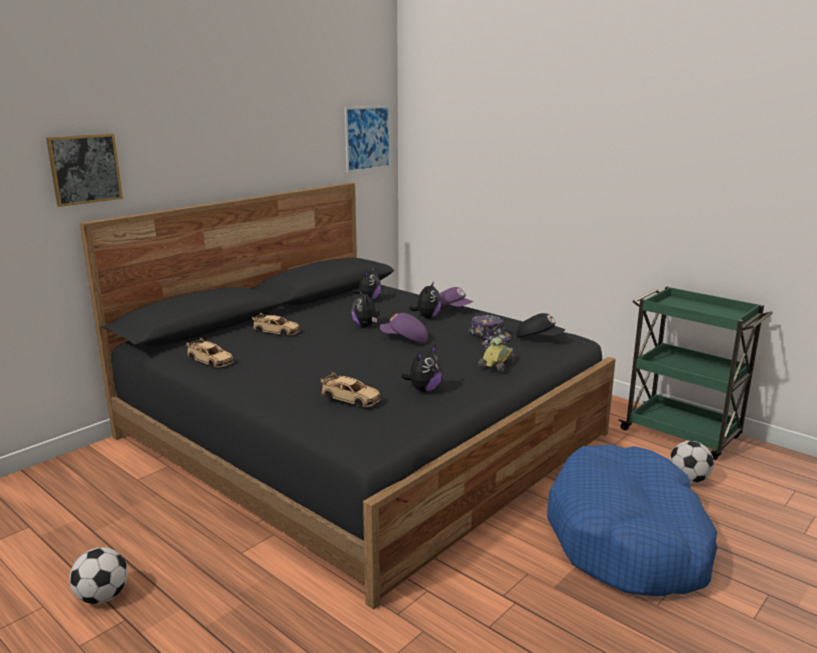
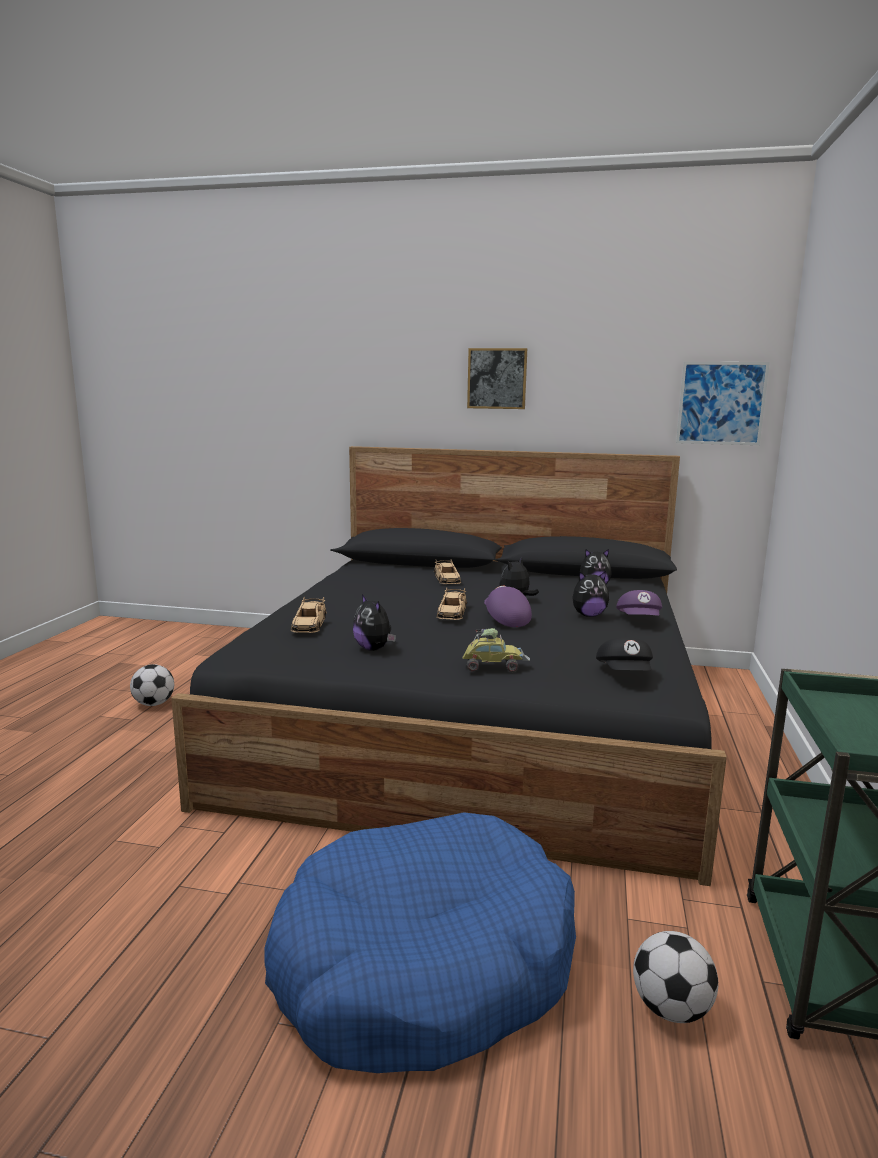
camera: 60 degrees right, 5 degrees down
picture [46,134,123,207] -> picture moved to [467,348,527,409]
beige toy car [186,337,234,367] -> beige toy car moved to [436,587,467,620]
plush toy [401,344,443,392] -> plush toy turned 45 degrees clockwise [353,594,396,651]
cap [469,314,512,342] -> none

